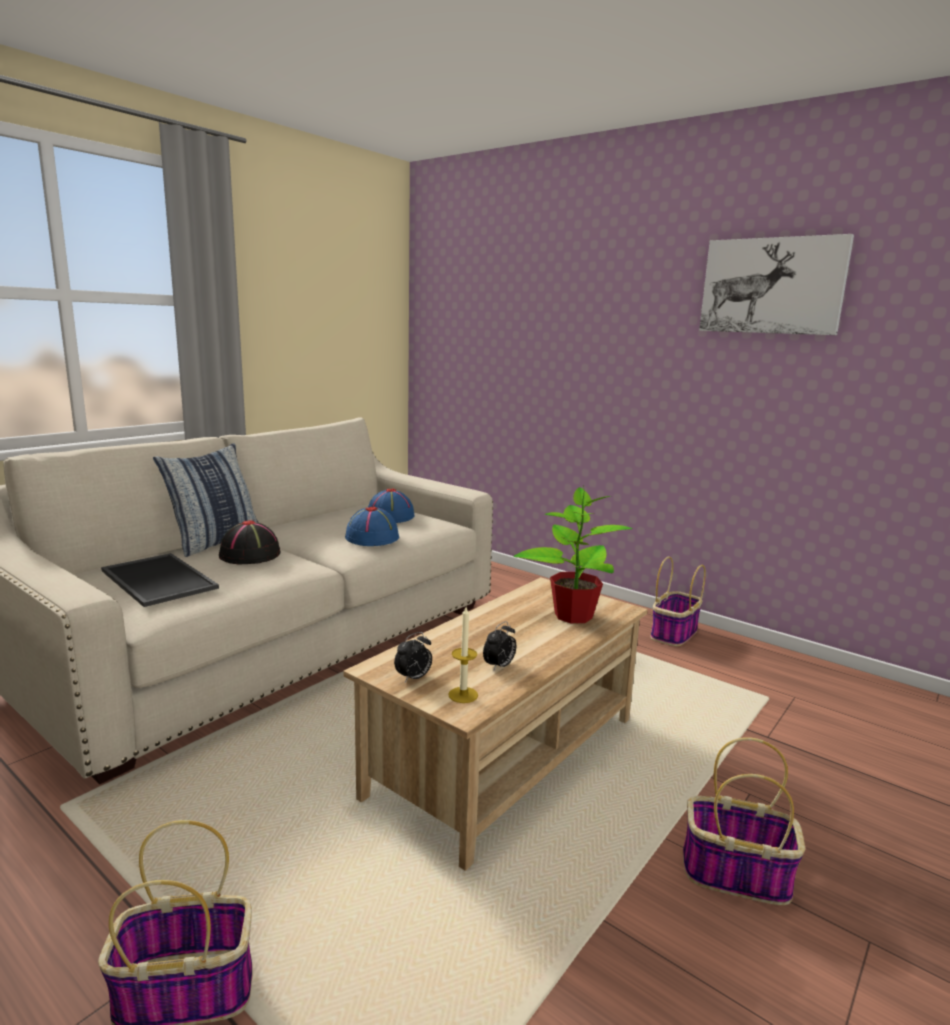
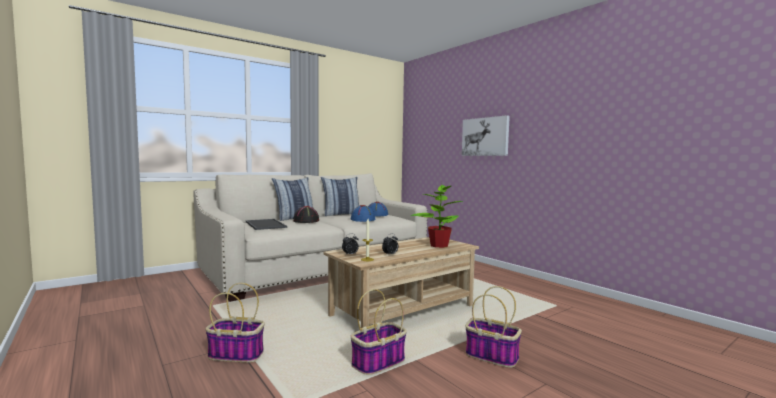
camera: 15 degrees right, 10 degrees down
basket [651,557,706,646] -> basket moved to [350,289,407,375]
picture [699,234,854,335] -> picture moved to [462,115,510,156]
none -> pillow [321,177,359,216]

